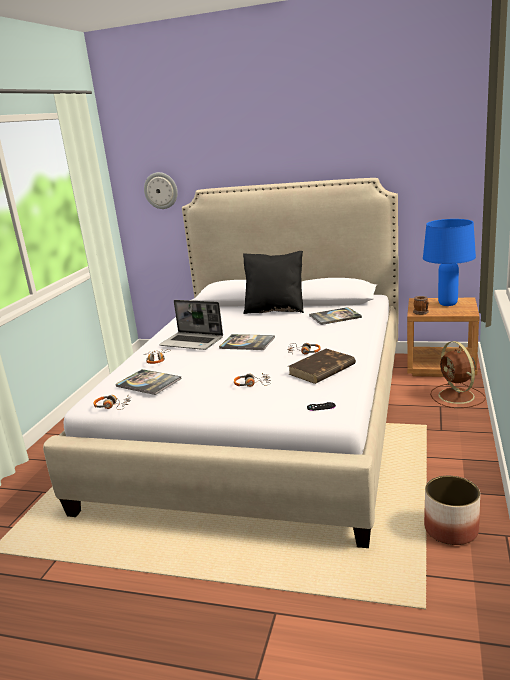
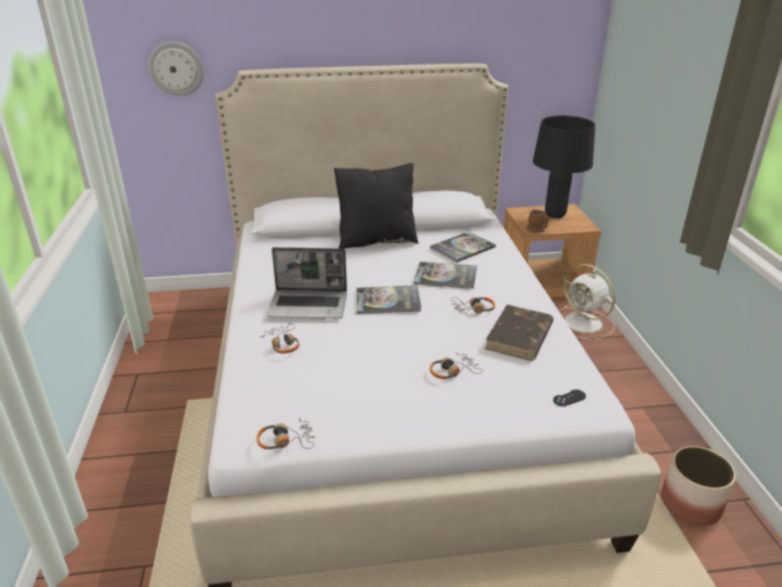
camera: 25 degrees left, 10 degrees up
book [116,369,182,395] -> book moved to [414,262,477,289]
blue table lamp [423,219,476,306] -> black table lamp [533,116,595,218]
brown fan [430,341,485,408] -> white fan [559,264,615,340]

